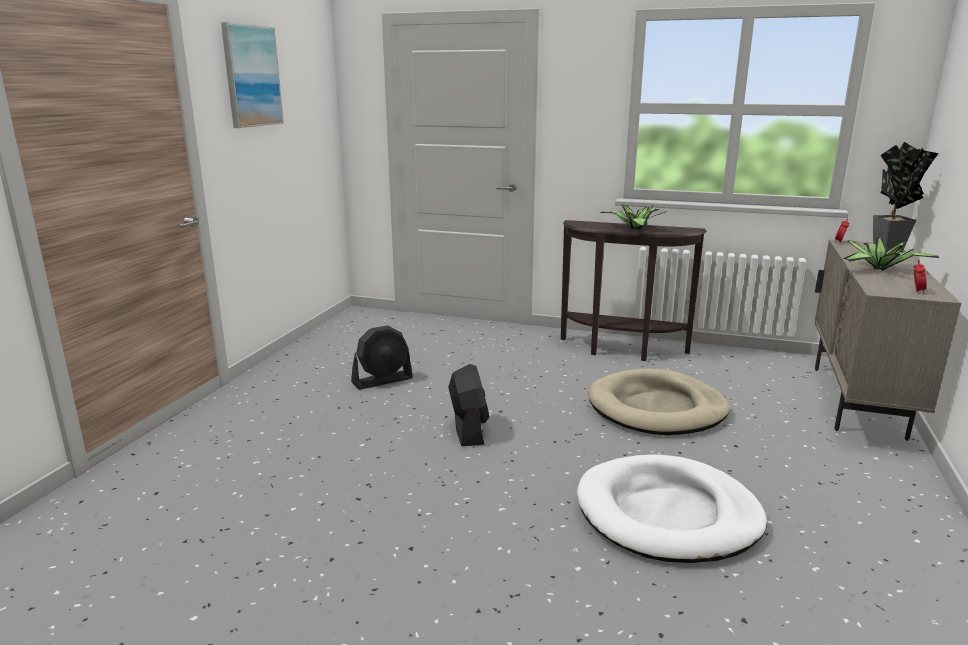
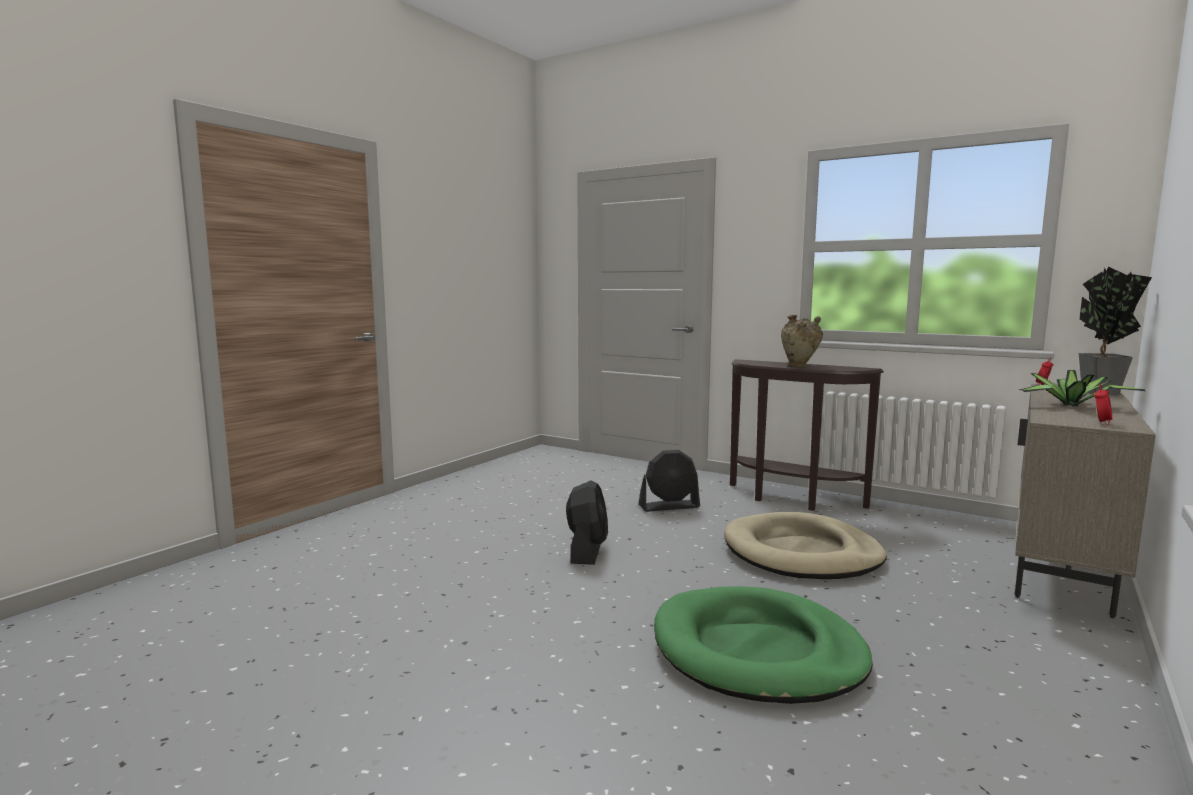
camera: 15 degrees right, 10 degrees down
picture [221,22,284,128] -> none
black fan [351,325,413,390] -> black fan moved to [638,450,700,512]
white dog bed [577,454,767,563] -> green dog bed [654,586,873,704]
potted plant [600,204,667,230] -> beige vase [781,315,823,367]

